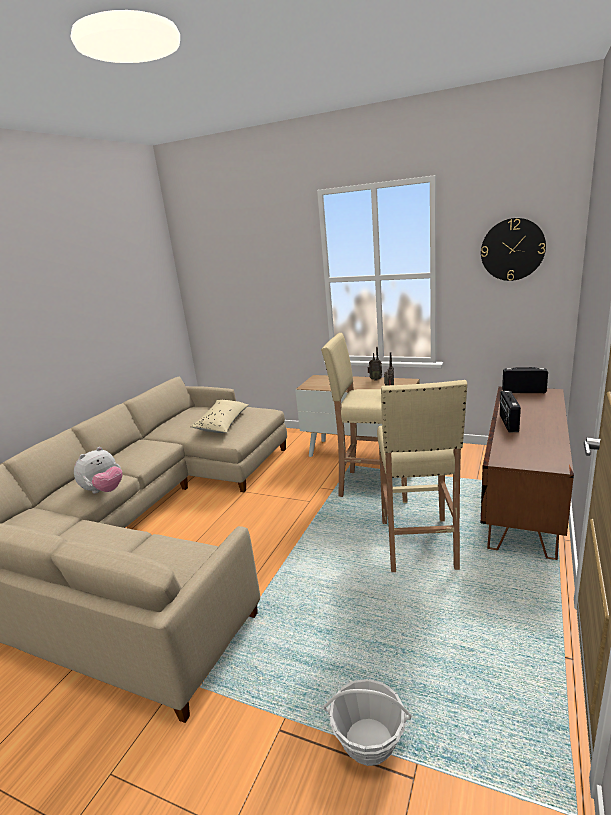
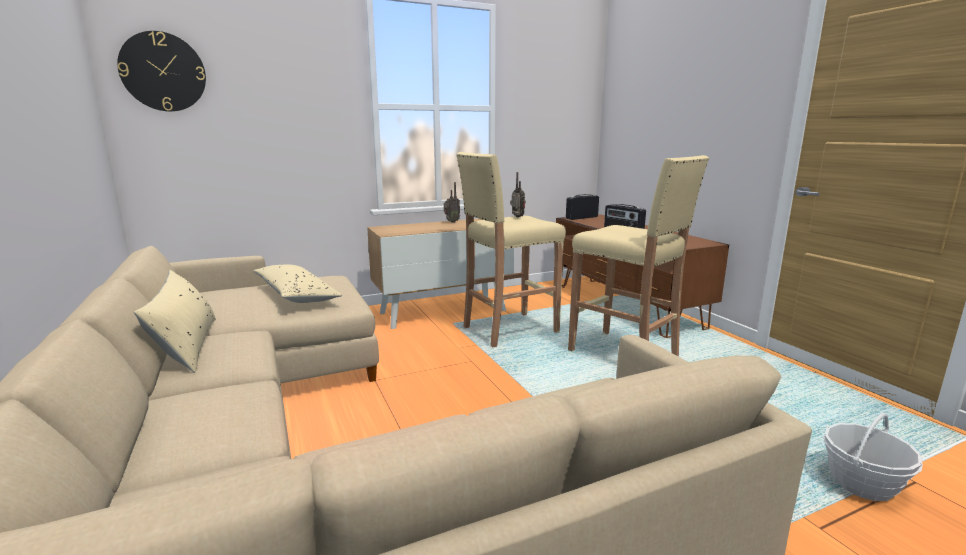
camera: 50 degrees left, 5 degrees down
plush toy [74,447,123,494] -> none
wall clock [481,218,546,281] -> wall clock moved to [117,31,206,112]
none -> beige pillow [134,270,216,373]

